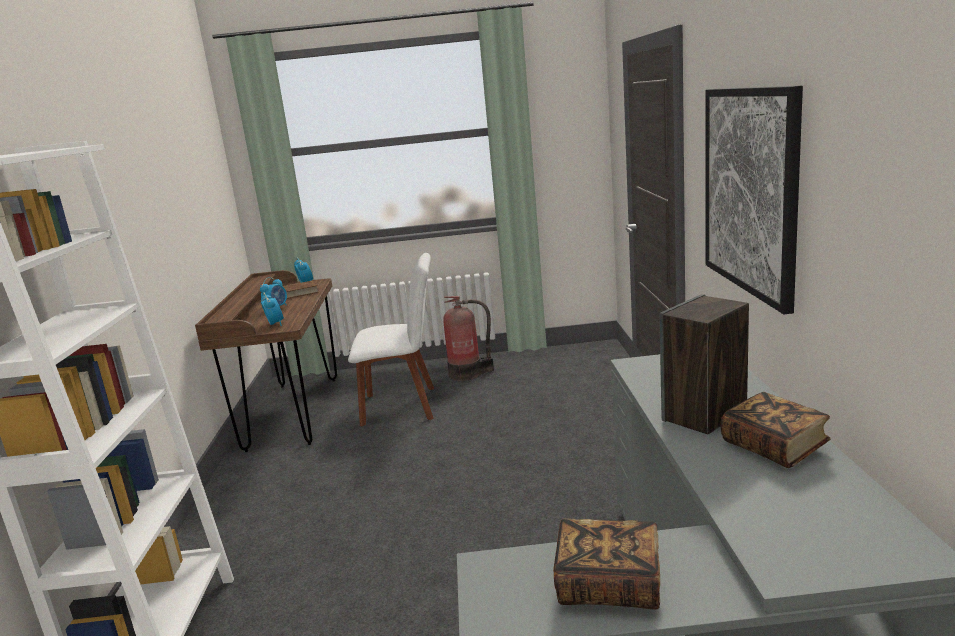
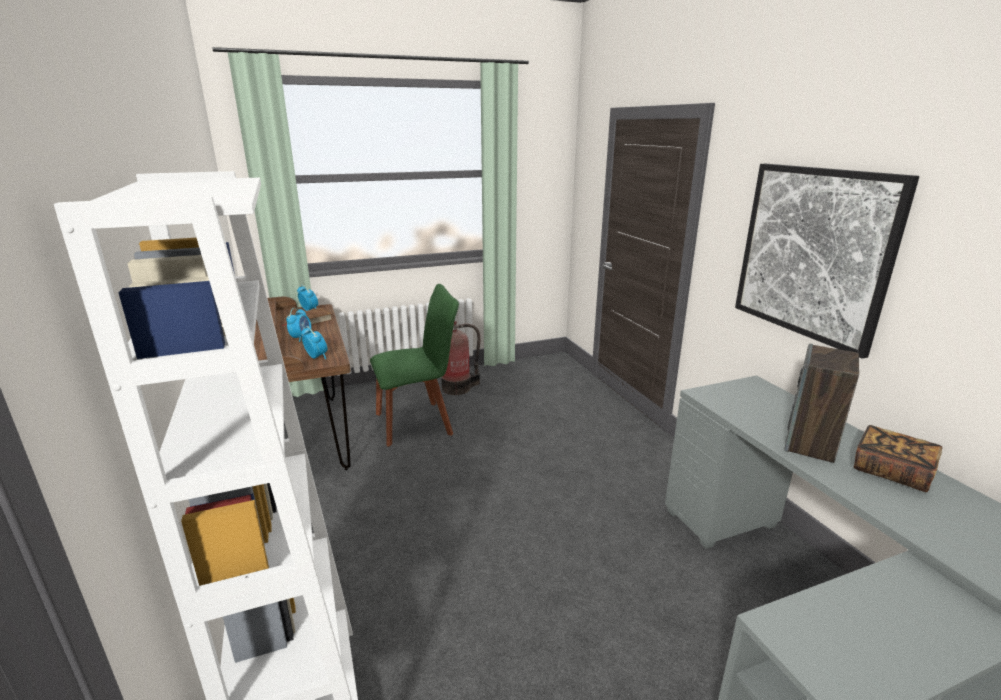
camera: 20 degrees left, 5 degrees up
white chair [348,253,434,426] -> green chair [370,284,459,446]
book [553,519,660,610] -> none

